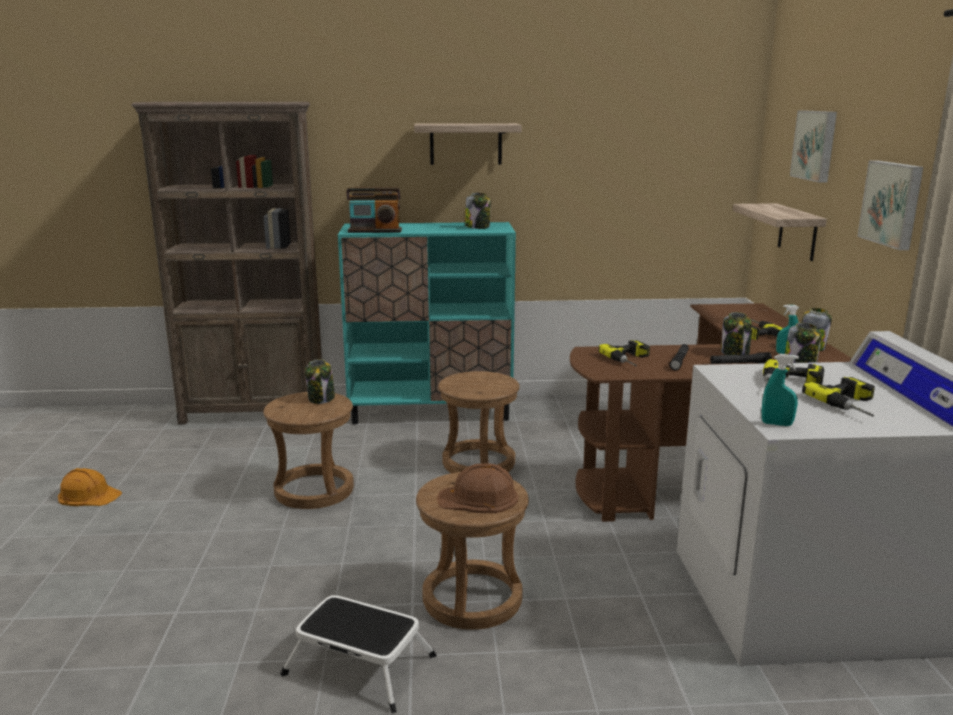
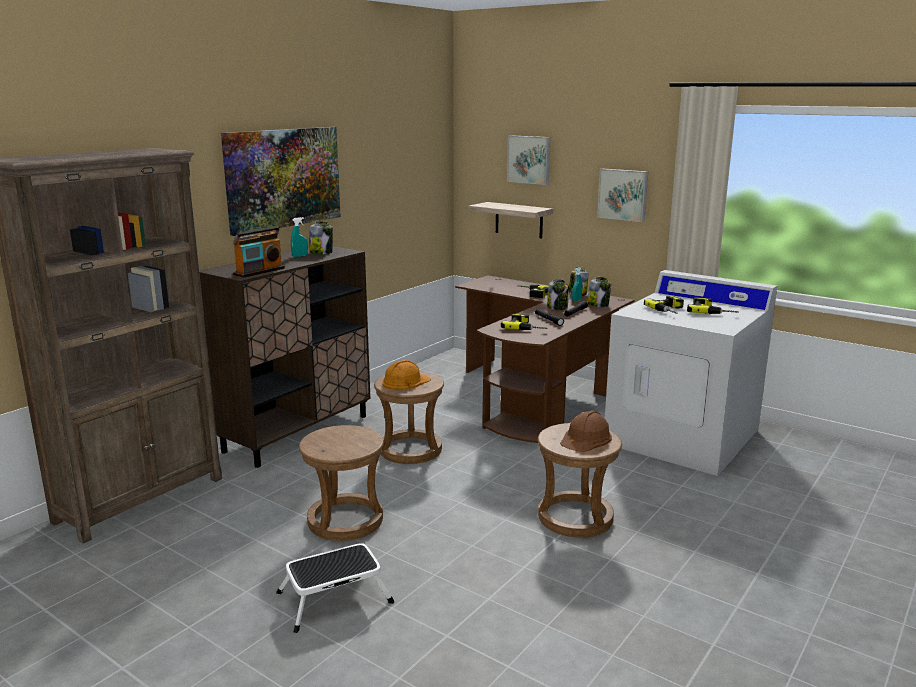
camera: 50 degrees left, 0 degrees up
orange hard hat [58,468,122,506] -> orange hard hat moved to [382,360,431,390]
black step ladder [280,595,437,713] -> black step ladder moved to [276,543,395,633]
jar [305,359,335,404] -> none
turquoise cabinet [338,222,516,424] -> brown cabinet [199,246,371,468]
shelf [414,123,522,165] -> picture [221,127,341,236]
turquoise spray bottle [762,354,799,426] -> turquoise spray bottle moved to [291,217,308,257]

